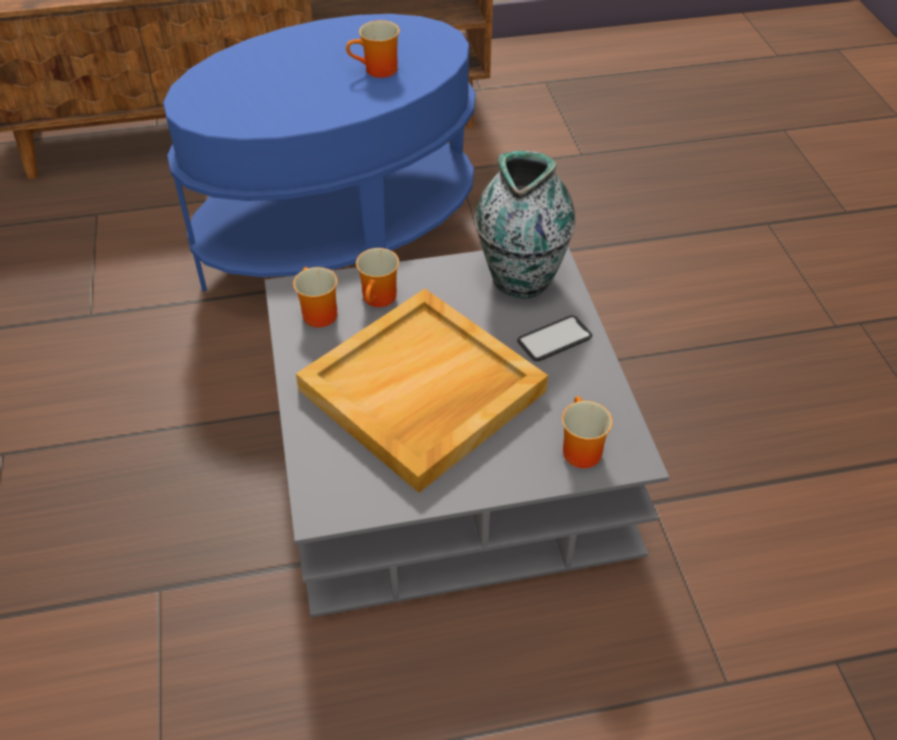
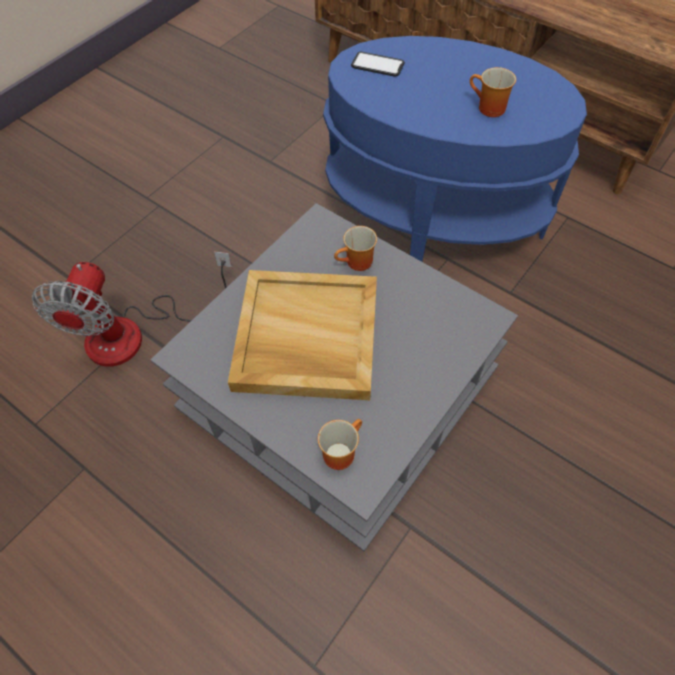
camera: 50 degrees right, 10 degrees up
mug [293,267,338,328] -> none
vase [475,151,576,299] -> none
phone [517,315,592,361] -> phone moved to [351,52,405,76]
none -> fan [32,251,232,367]

